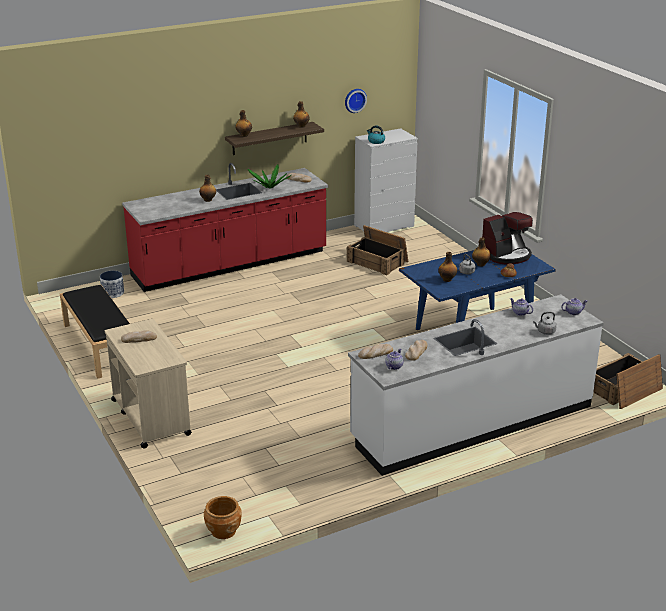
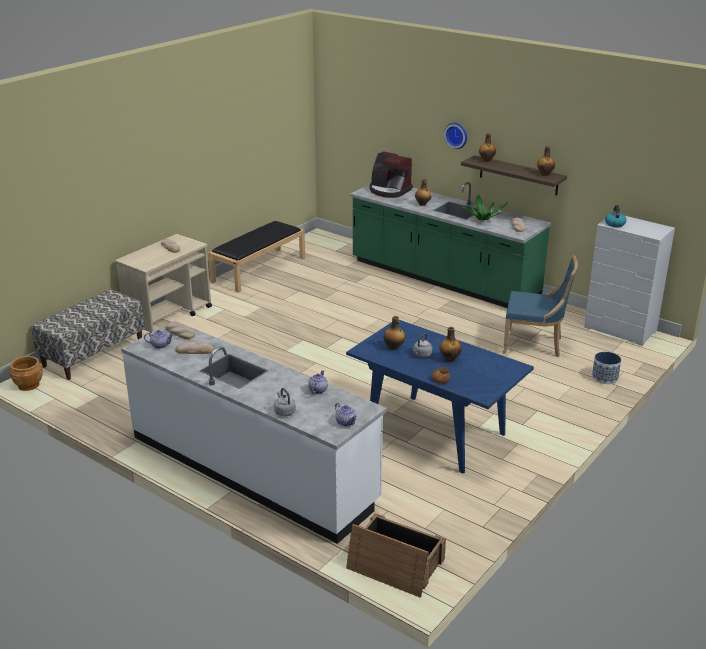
camera: 65 degrees right, 0 degrees up
planter [100,271,124,298] -> planter moved to [592,352,621,384]
red counter [122,163,328,292] -> green counter [350,182,551,308]
wall clock [345,89,367,113] -> wall clock moved to [444,123,467,149]
crate [347,225,409,275] -> blue chair [502,255,578,357]
coffee machine [482,212,533,265] -> coffee machine moved to [369,151,413,198]
none -> bench [32,289,145,380]

